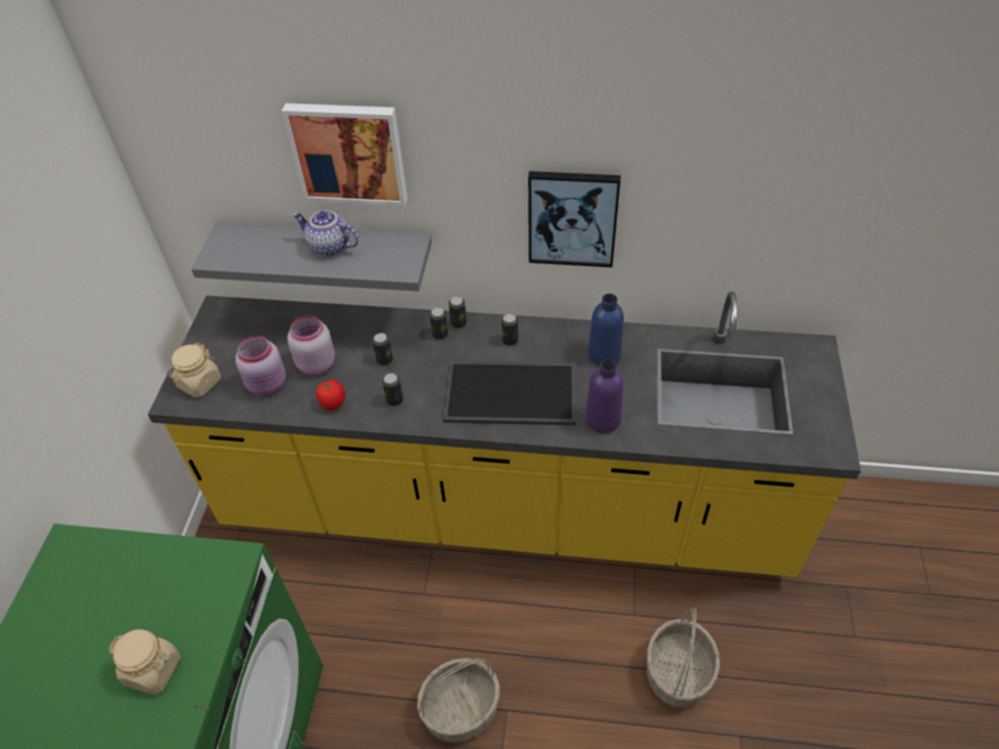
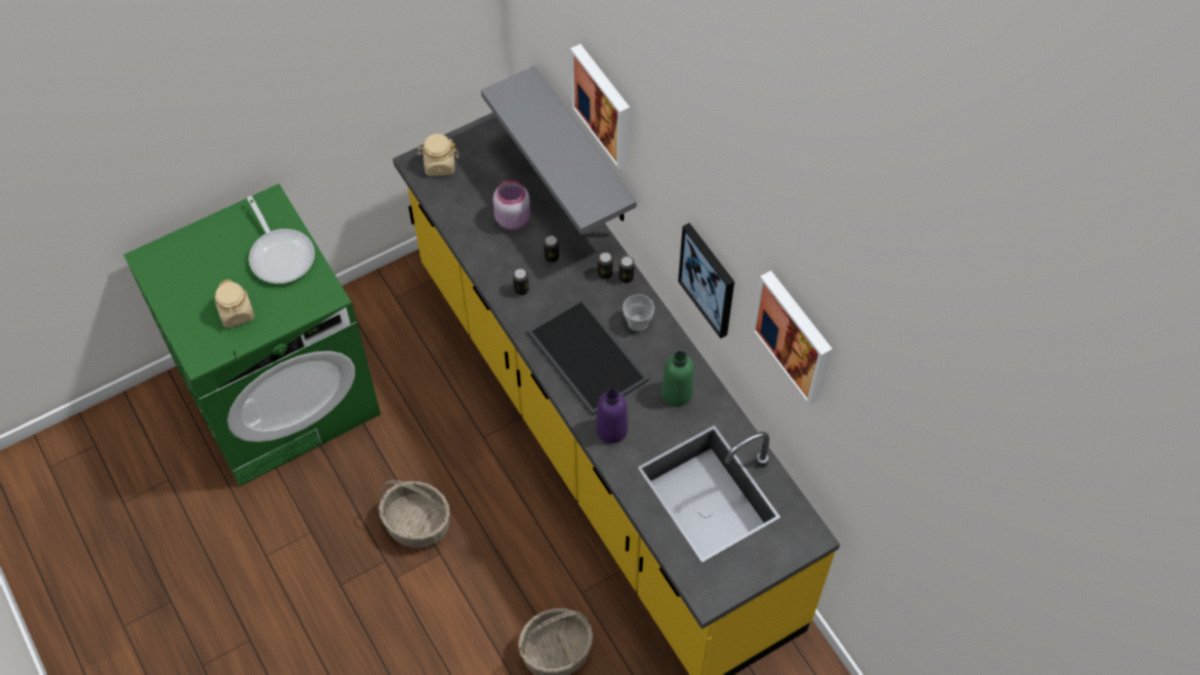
camera: 50 degrees right, 10 degrees up
pink jar [235,336,286,396] -> none
teapot [292,211,359,256] -> none
tomato [316,380,345,410] -> none
can [501,313,518,346] -> cup [623,294,654,331]
blue bottle [588,294,624,366] -> green bottle [661,351,694,406]
none -> frying pan [247,196,315,284]
none -> picture [752,271,832,406]

